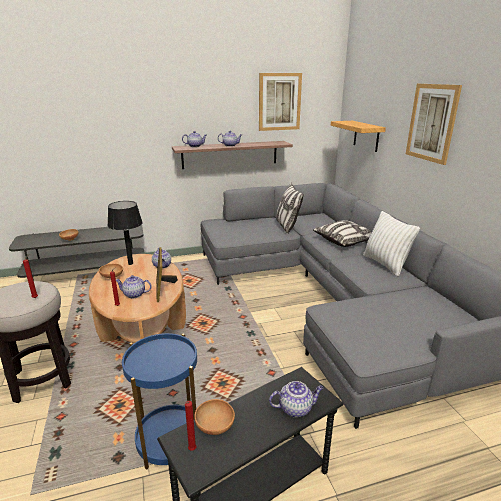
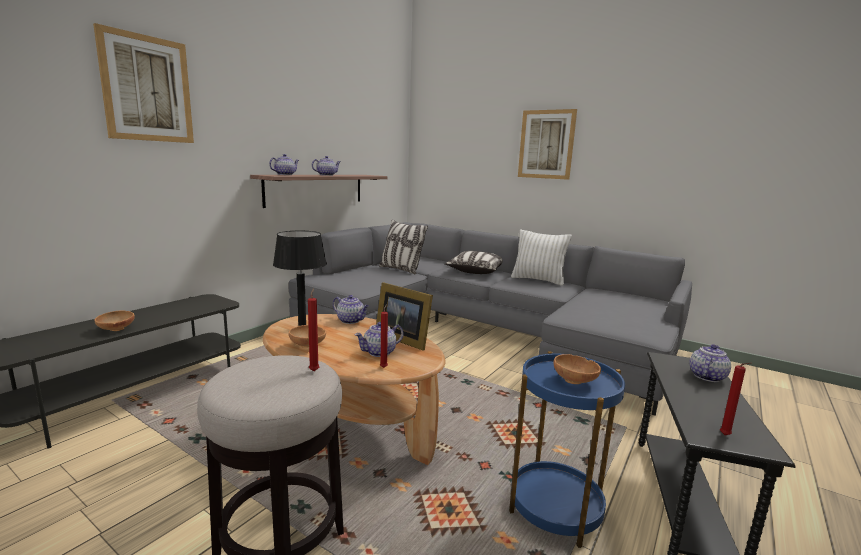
camera: 40 degrees left, 10 degrees down
brown bowl [194,399,235,435] -> brown bowl moved to [554,354,601,384]
picture [259,73,302,131] -> picture moved to [93,23,194,143]
shelf [331,121,386,152] -> none

